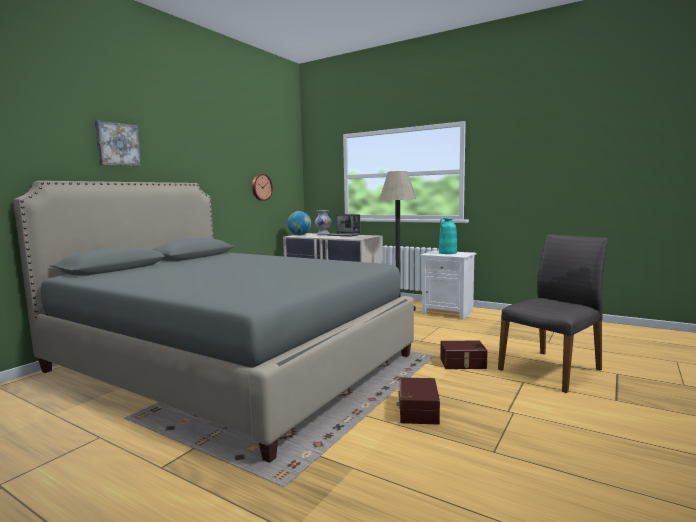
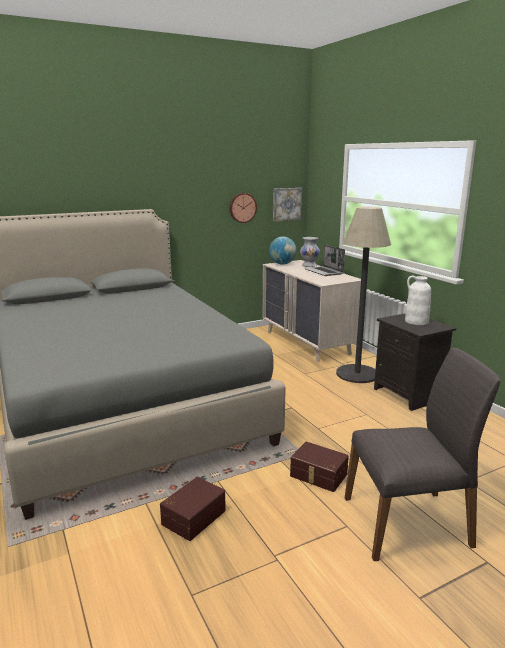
camera: 30 degrees right, 10 degrees up
picture [95,120,141,167] -> picture moved to [273,188,302,221]
white nightstand [420,251,477,319] -> black nightstand [374,313,456,411]
turquoise vase [439,217,457,254] -> white vase [405,276,431,325]

